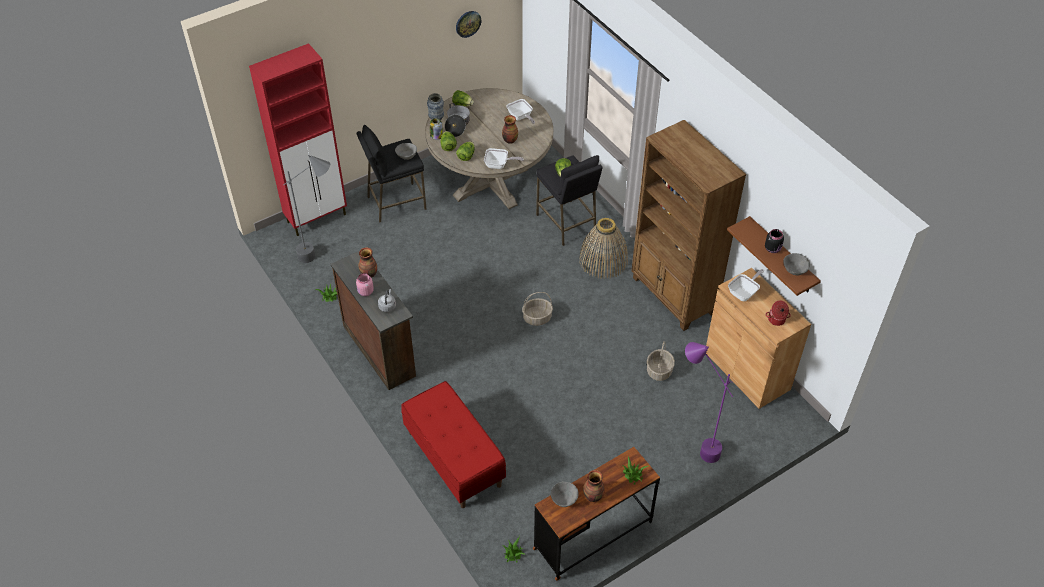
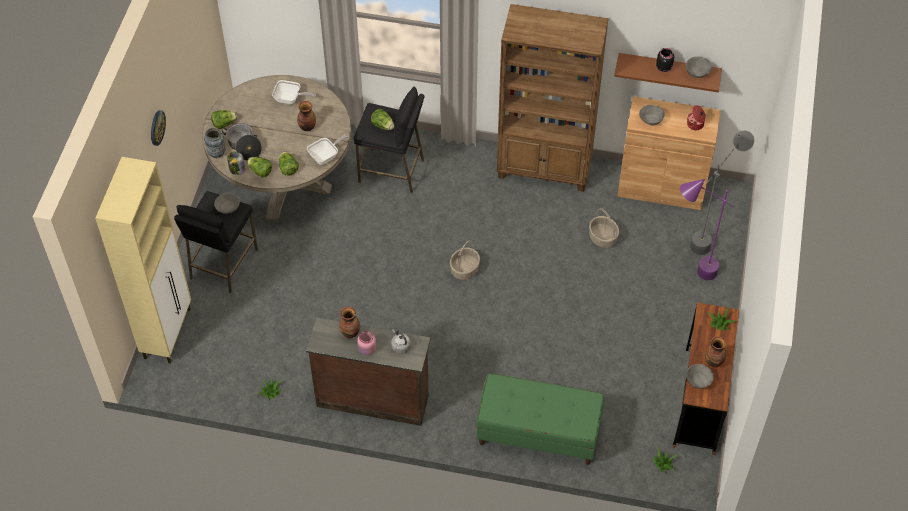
camera: 45 degrees left, 5 degrees up
red cabinet [249,43,347,236] -> beige cabinet [95,157,191,364]
grey floor lamp [283,155,330,263] -> grey floor lamp moved to [690,131,754,255]
red bench [401,381,506,508] -> green bench [476,373,604,465]
wall clock [456,11,481,38] -> wall clock moved to [151,110,166,146]
basket [579,218,628,279] -> none
frying pan [728,269,764,301] -> grey bowl [639,105,665,125]

